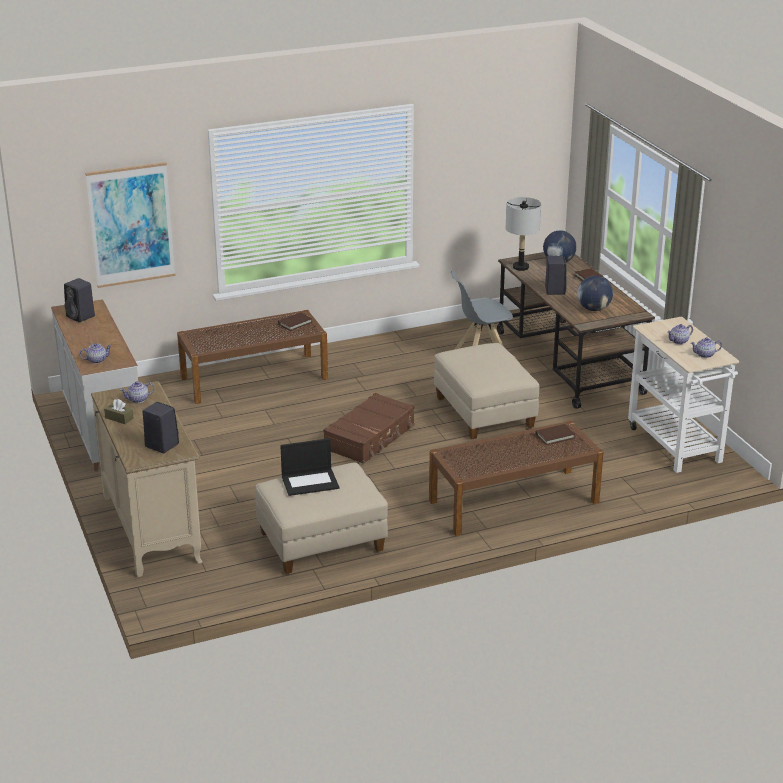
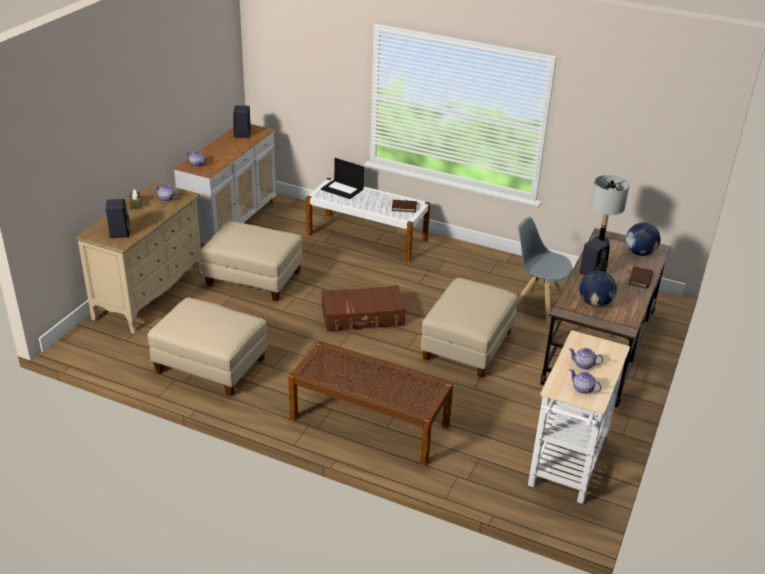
camera: 45 degrees right, 5 degrees up
picture [85,162,176,288] -> none
brown bench [177,310,328,404] -> white bench [306,178,430,262]
laptop [280,438,339,496] -> laptop moved to [321,158,364,199]
brown book [535,424,575,445] -> none
none -> beige ottoman [200,221,303,302]

